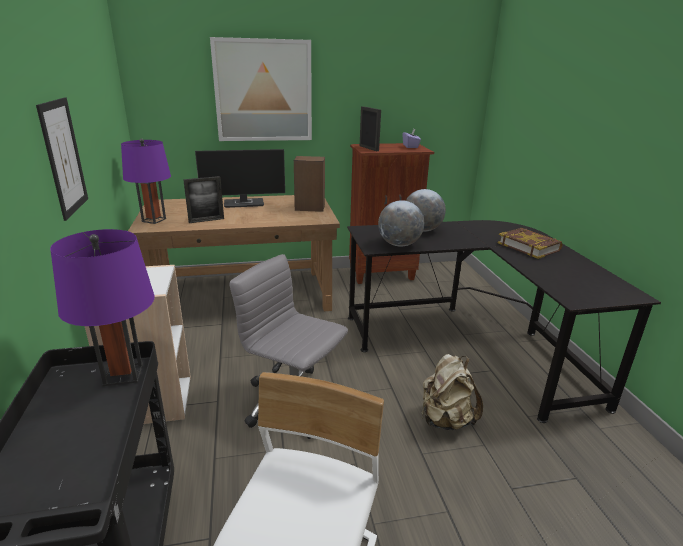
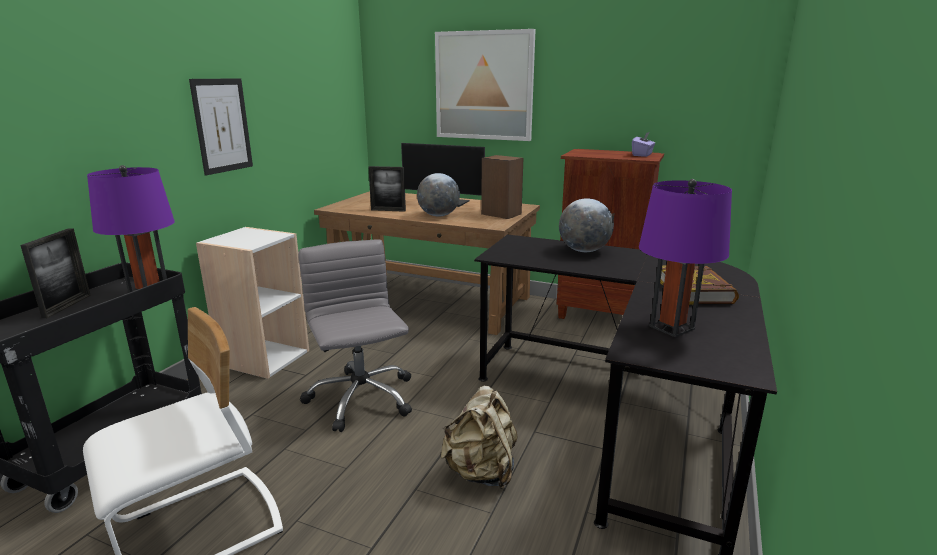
camera: 35 degrees right, 5 degrees down
purple table lamp [121,139,171,224] -> purple table lamp moved to [639,179,732,337]
picture frame [360,106,381,151] -> picture frame moved to [20,228,91,318]
globe [378,200,424,247] -> globe moved to [417,173,460,217]

